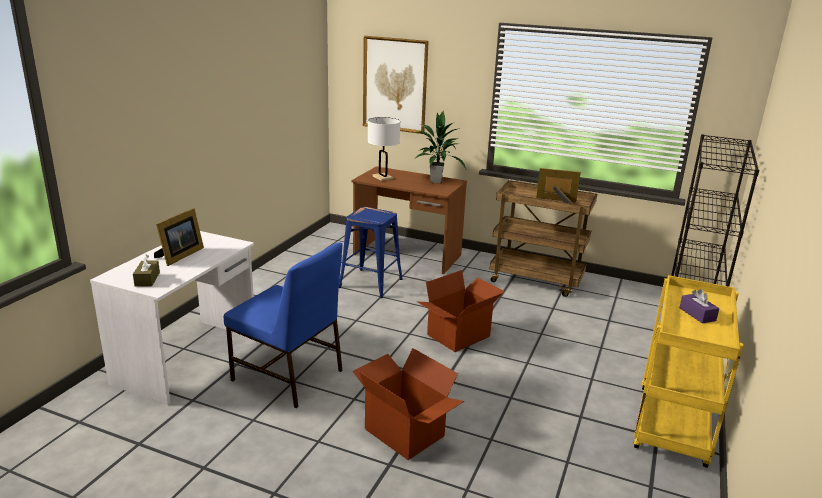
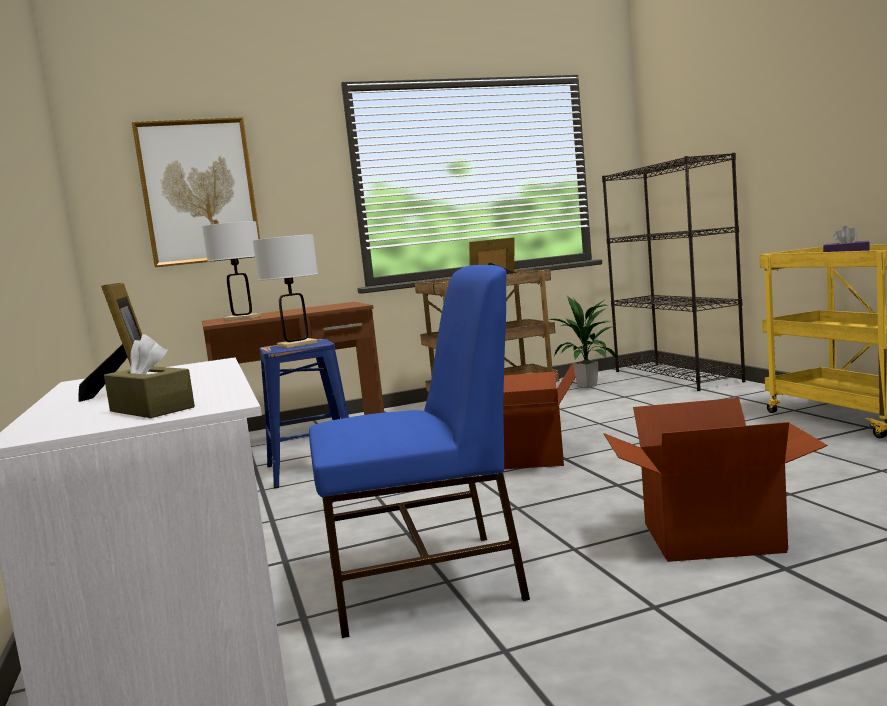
camera: 40 degrees left, 15 degrees down
potted plant [416,111,466,183] -> potted plant moved to [548,295,617,388]
none -> white table lamp [253,234,318,348]

